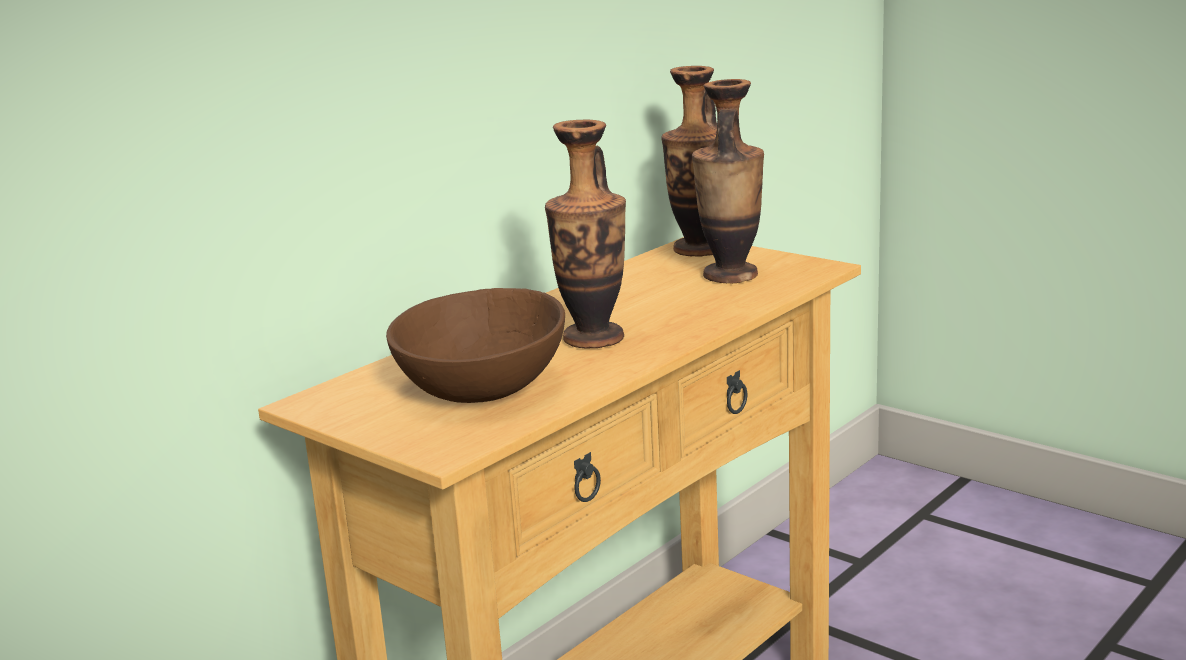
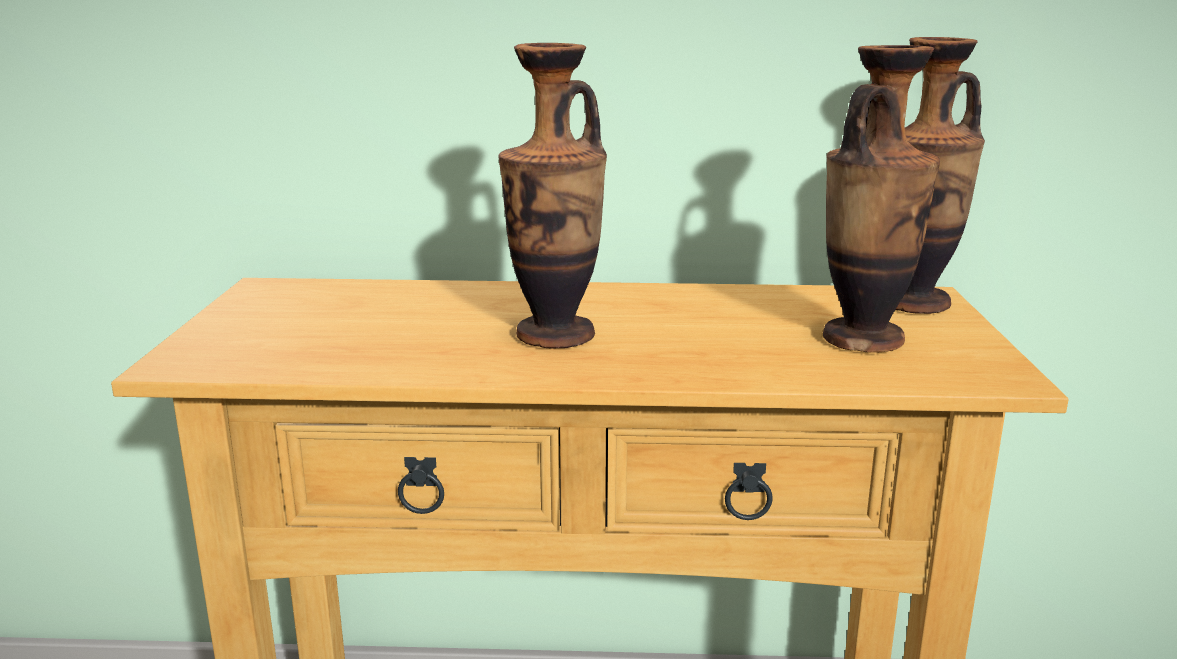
camera: 50 degrees right, 0 degrees up
brown bowl [386,288,565,403] -> none

